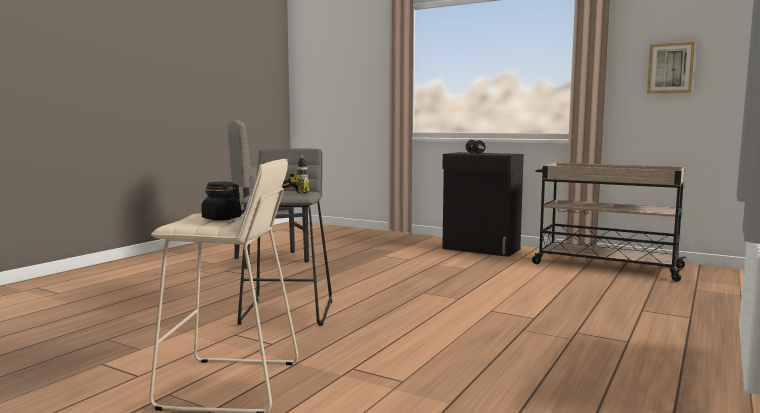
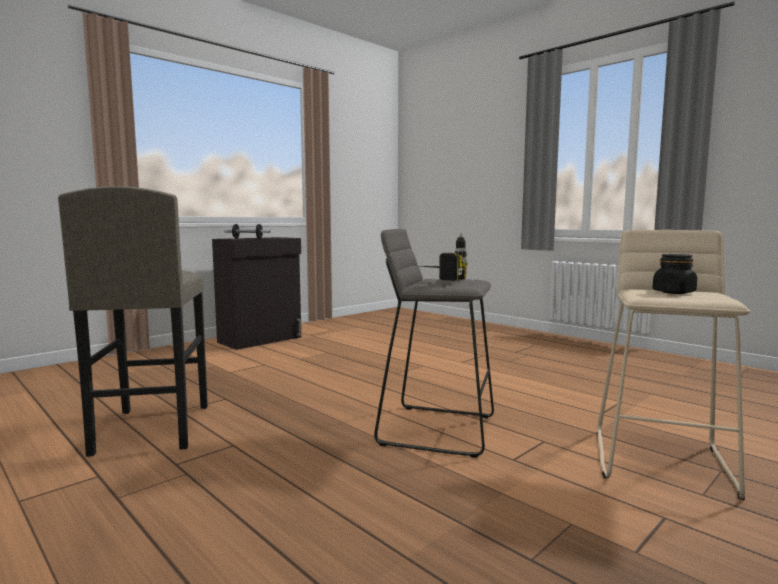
camera: 75 degrees left, 0 degrees up
beige cart [532,163,687,281] -> none
picture [647,42,695,94] -> none

